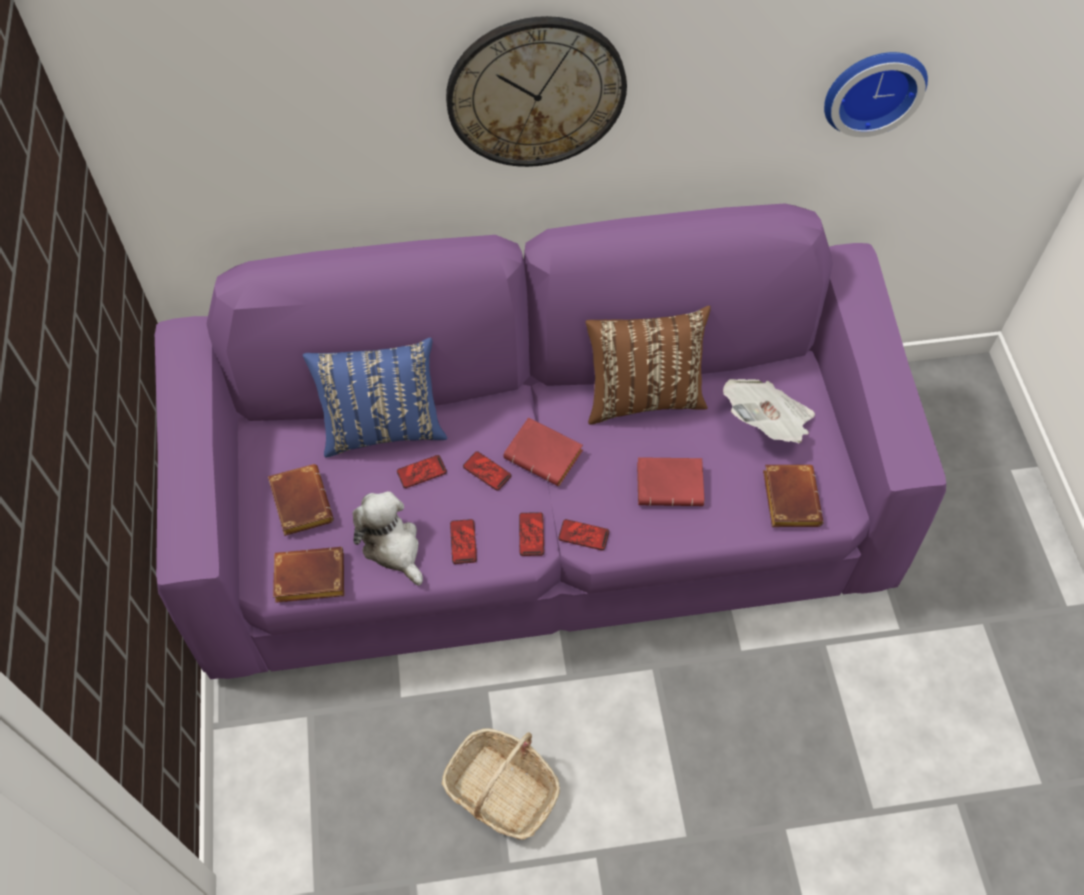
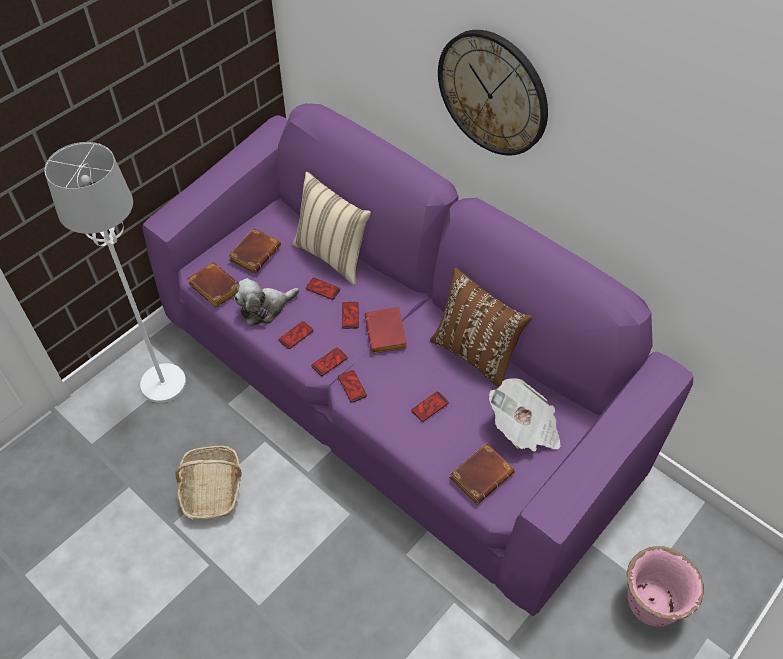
camera: 50 degrees right, 5 degrees down
blue pillow [303,338,447,457] -> beige pillow [292,172,371,285]
plush toy [353,491,423,586] -> plush toy turned 135 degrees counterclockwise [234,278,300,326]
red book [637,457,704,506] -> phone [412,392,449,422]
wall clock [824,52,928,137] -> none
none -> white floor lamp [44,142,186,403]
none -> pink planter [627,546,704,627]

